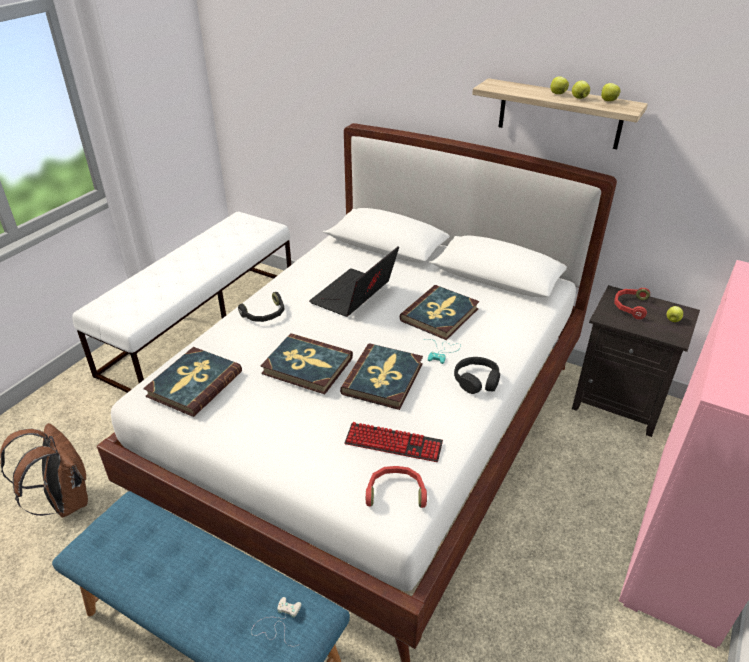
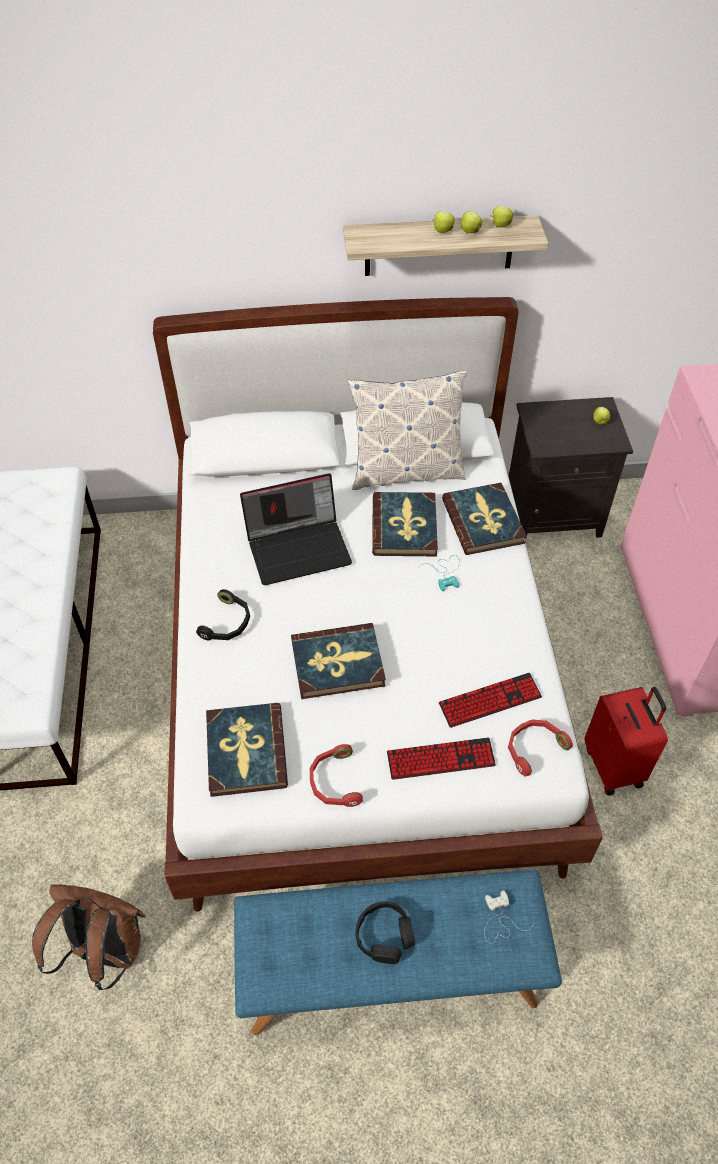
camera: 35 degrees left, 15 degrees up
laptop [309,246,399,317] -> laptop turned 105 degrees counterclockwise [240,473,352,585]
book [340,343,423,410] -> book moved to [442,483,527,555]
black headphones [454,357,500,394] -> black headphones moved to [356,901,415,964]
red headphones [615,288,650,319] -> red headphones moved to [310,744,363,807]
none -> pillow [348,370,467,490]
none -> keyboard [387,737,496,780]
none -> red suitcase [585,687,668,796]

